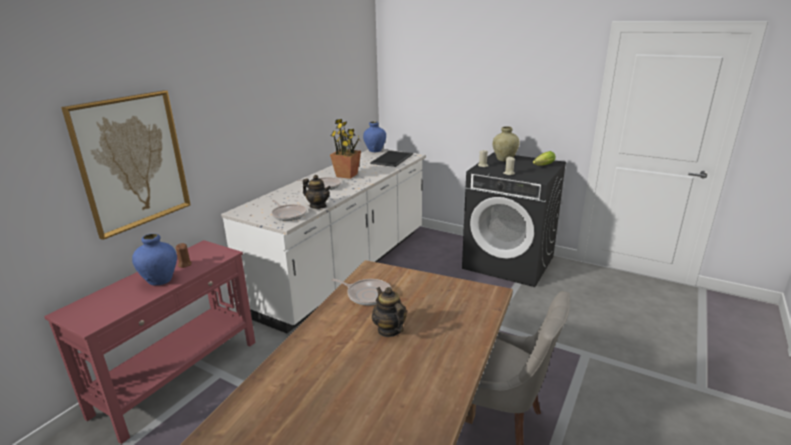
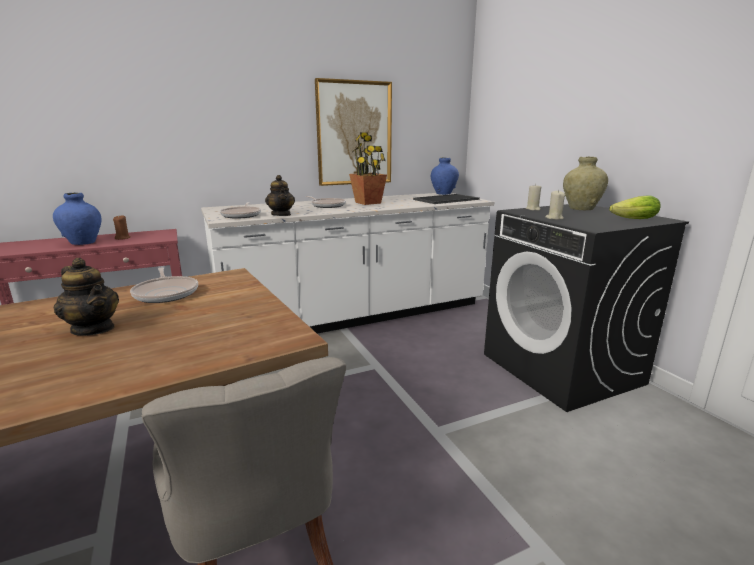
camera: 35 degrees right, 5 degrees down
picture [61,90,191,240] -> picture moved to [315,78,392,186]
teapot [372,287,407,337] -> teapot turned 120 degrees clockwise [54,258,119,336]

